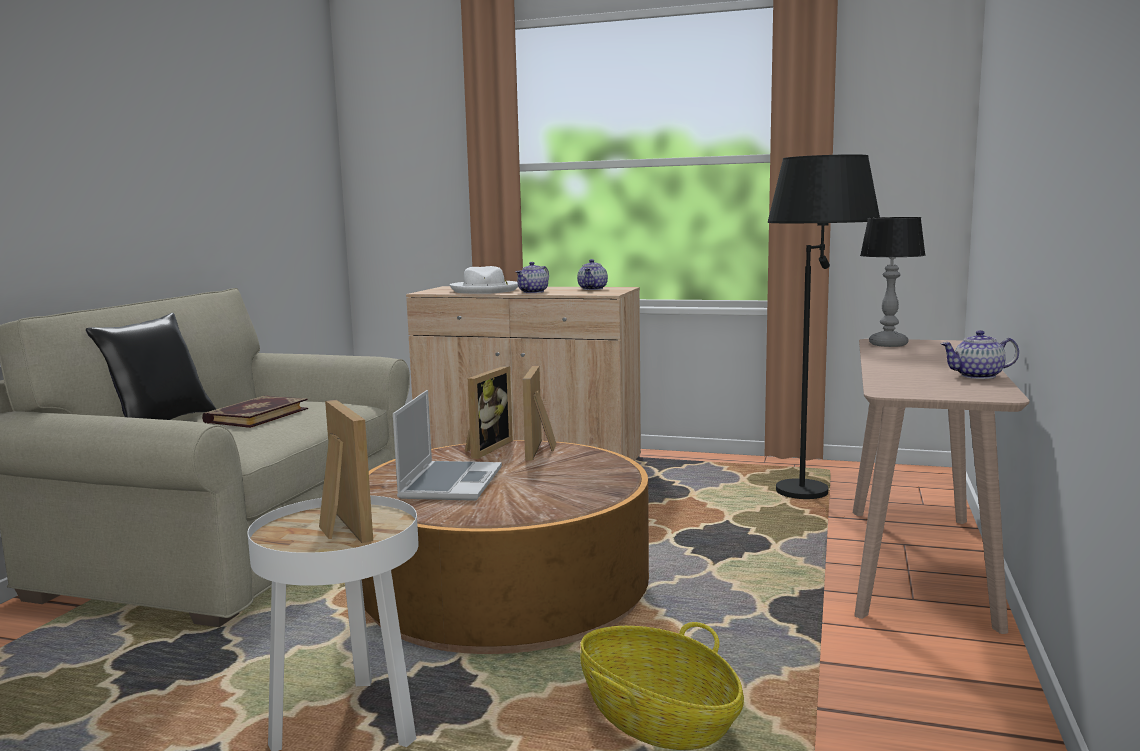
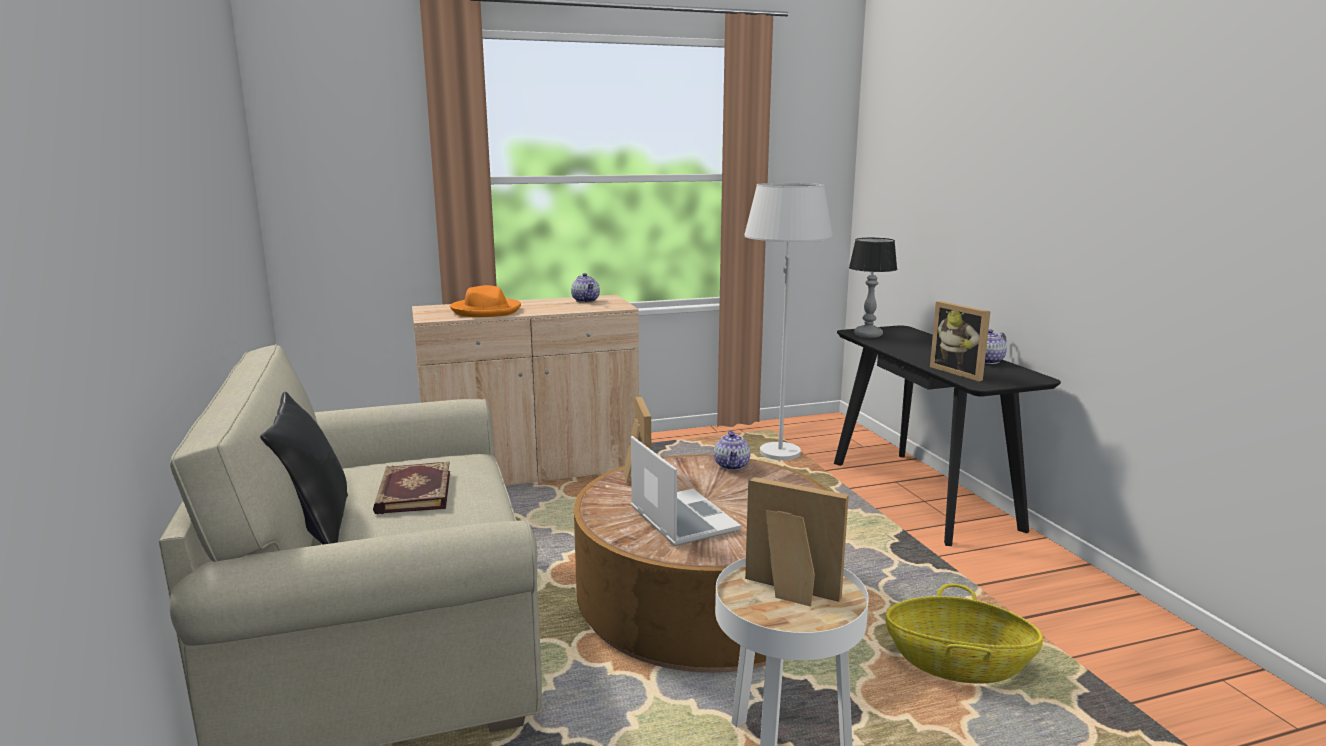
camera: 35 degrees left, 5 degrees up
white hat [450,266,518,294] -> orange hat [450,285,521,317]
teapot [516,262,549,293] -> teapot moved to [714,431,750,470]
picture frame [523,366,556,460] -> picture frame moved to [930,301,991,382]
black floor lamp [768,154,880,499] -> white floor lamp [744,183,833,460]
beige console table [853,339,1030,634] -> black console table [834,325,1061,546]

